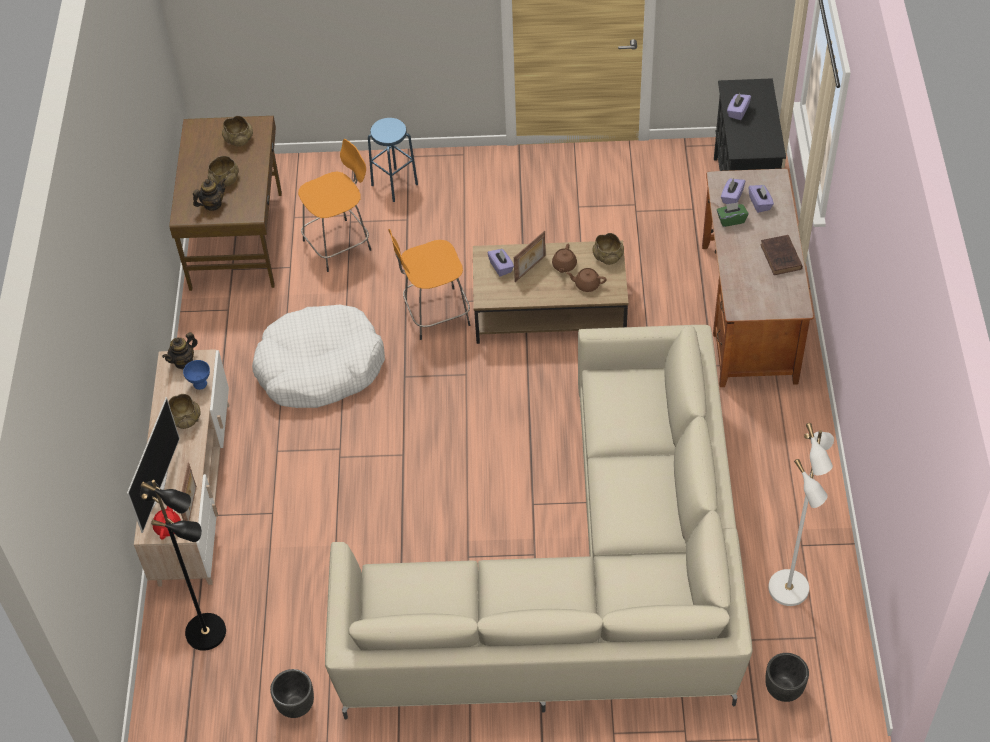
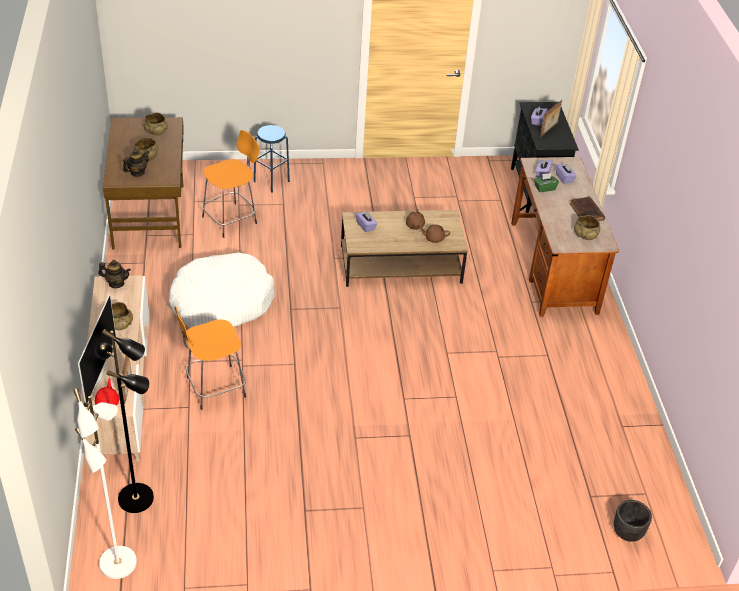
camera: 10 degrees left, 10 degrees down
teapot [162,332,198,369] -> teapot turned 120 degrees counterclockwise [98,260,131,288]
blue bowl [183,360,210,390] -> none
black planter [270,669,314,718] -> none
beige sofa [325,325,753,719] -> none
orange stool [388,229,470,340] -> orange stool moved to [174,306,246,410]
picture frame [514,231,546,282] -> picture frame moved to [540,100,562,137]
beige bowl [592,233,624,265] -> beige bowl moved to [574,215,600,240]
white floor lamp [768,423,834,606] -> white floor lamp moved to [73,388,137,579]

